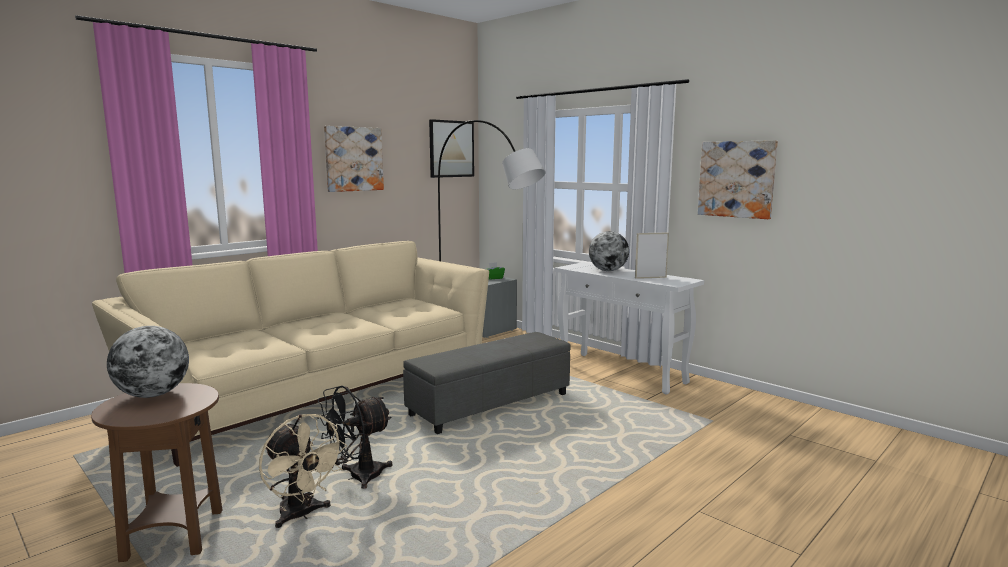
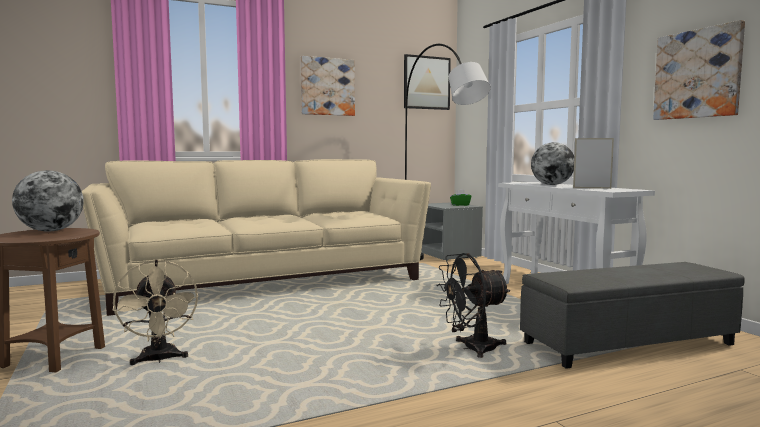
camera: 20 degrees right, 5 degrees down
black fan [317,385,392,489] -> black fan moved to [436,253,511,358]
grey ottoman [403,332,570,434] -> grey ottoman moved to [520,262,745,369]

